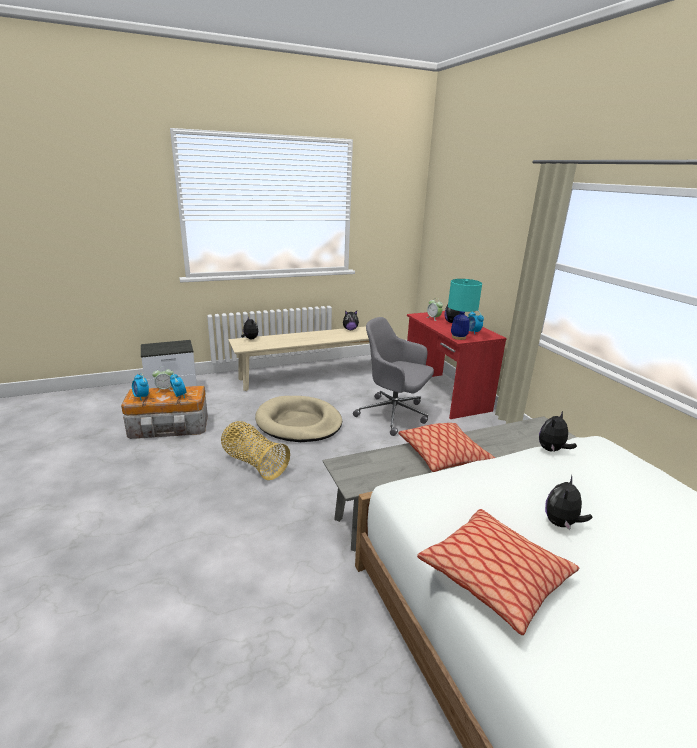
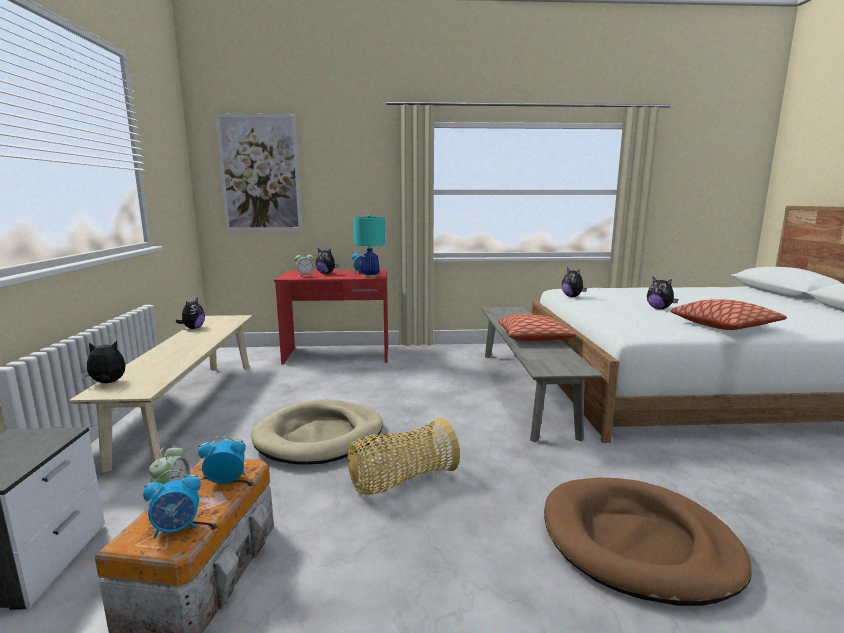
camera: 70 degrees left, 10 degrees down
grey office chair [353,317,434,436] -> none
none -> picture [215,114,302,231]
none -> brown dog bed [544,478,752,606]

